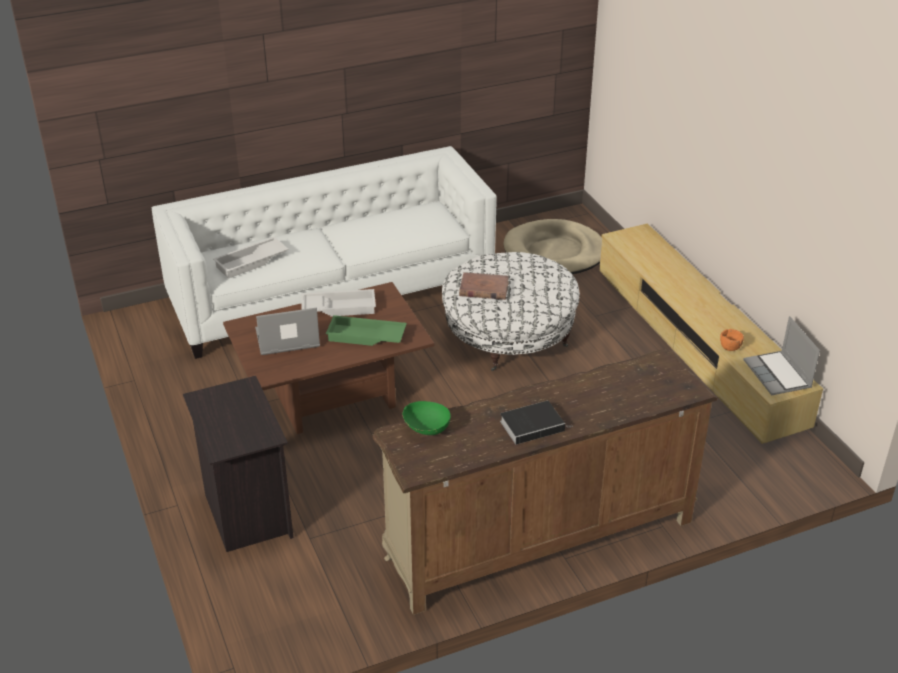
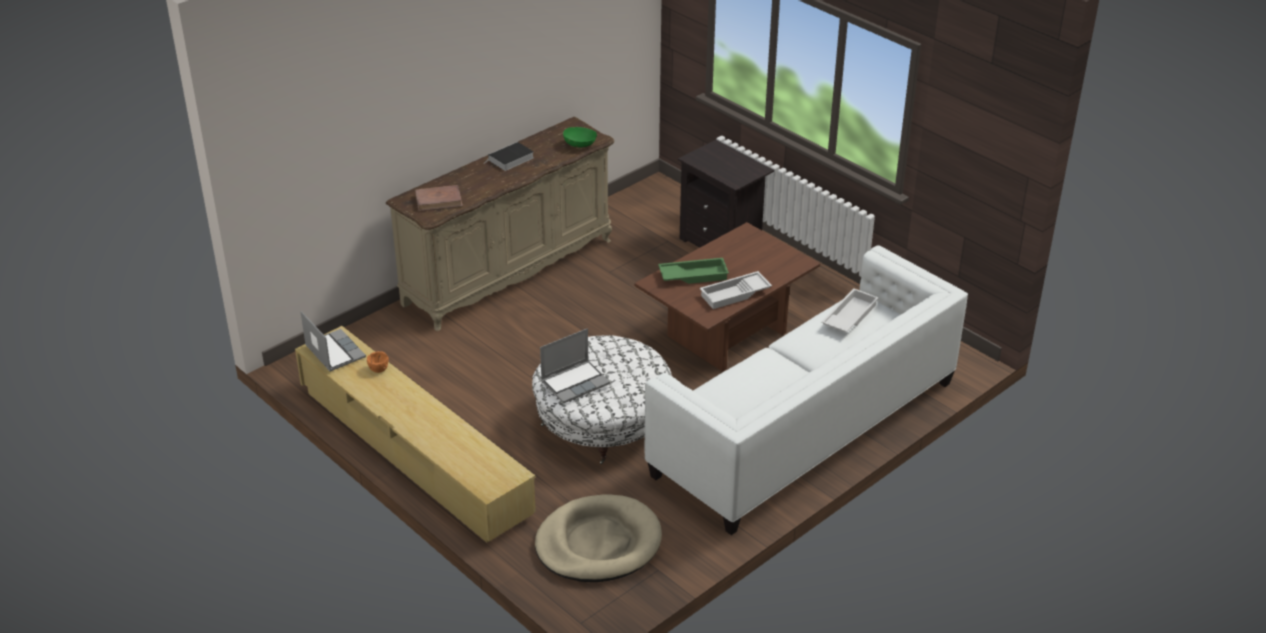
camera: 160 degrees right, 0 degrees up
laptop [255,307,320,355] -> laptop moved to [540,328,610,403]
brown book [459,272,509,300] -> brown book moved to [415,185,463,211]

